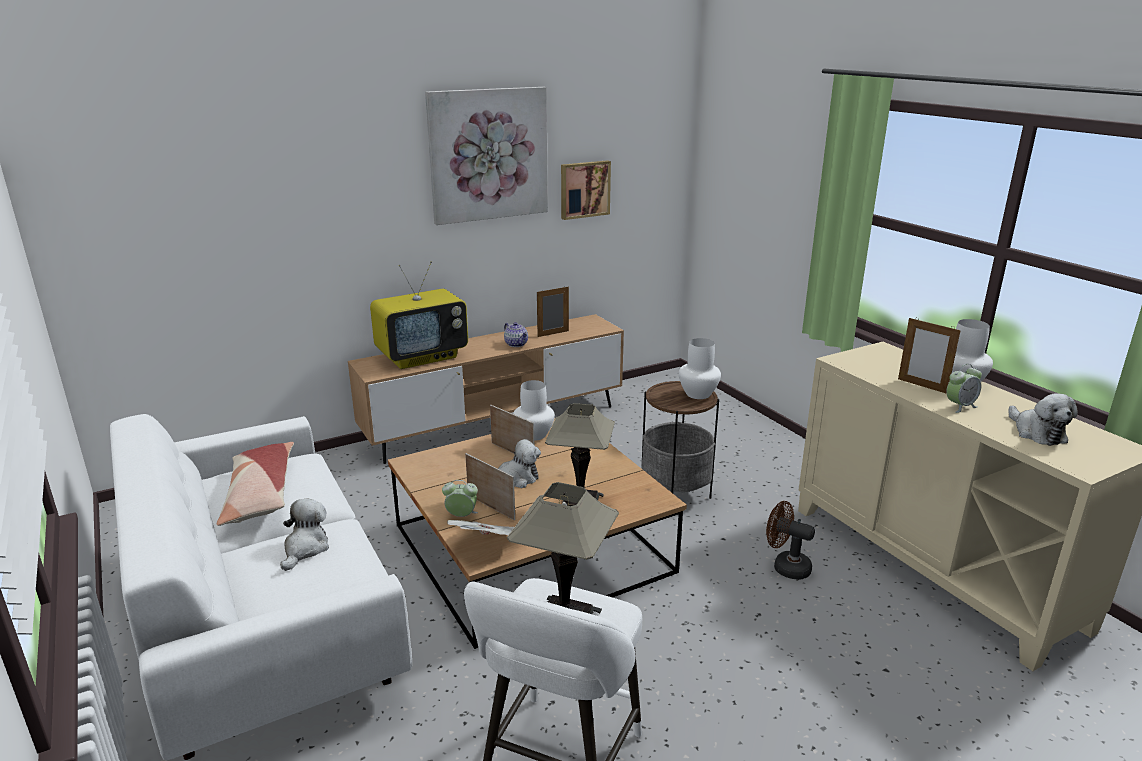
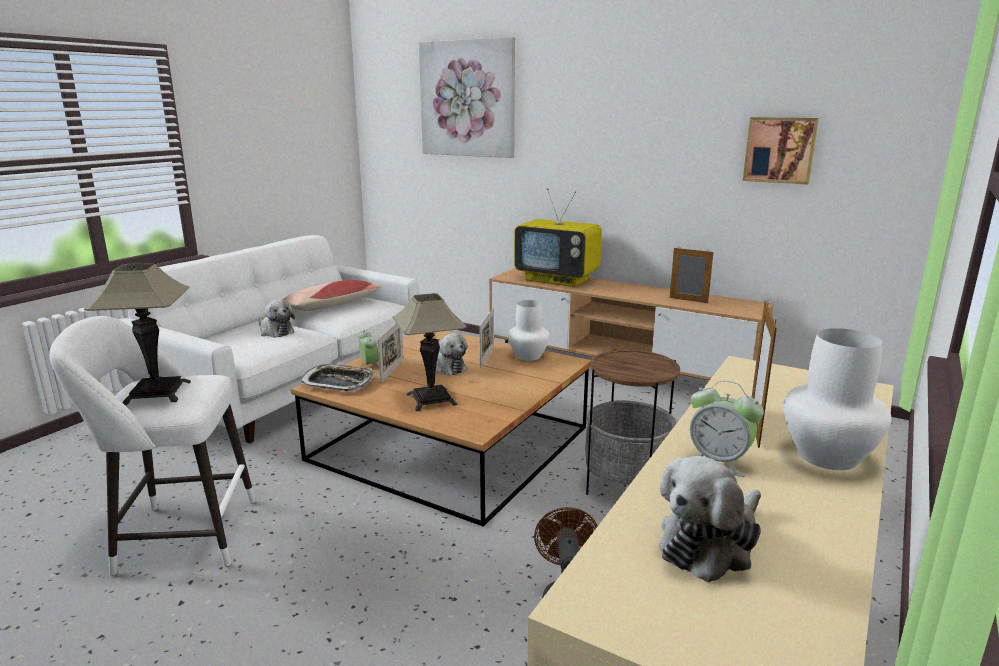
camera: 60 degrees right, 5 degrees down
plush toy [280,499,329,571] -> plush toy turned 60 degrees clockwise [259,299,295,338]
picture [425,87,548,225] -> picture moved to [419,37,515,158]
newspaper [447,520,514,535] -> tray [300,364,374,392]
teapot [504,322,528,347] -> none
white vase [679,338,721,399] -> none

